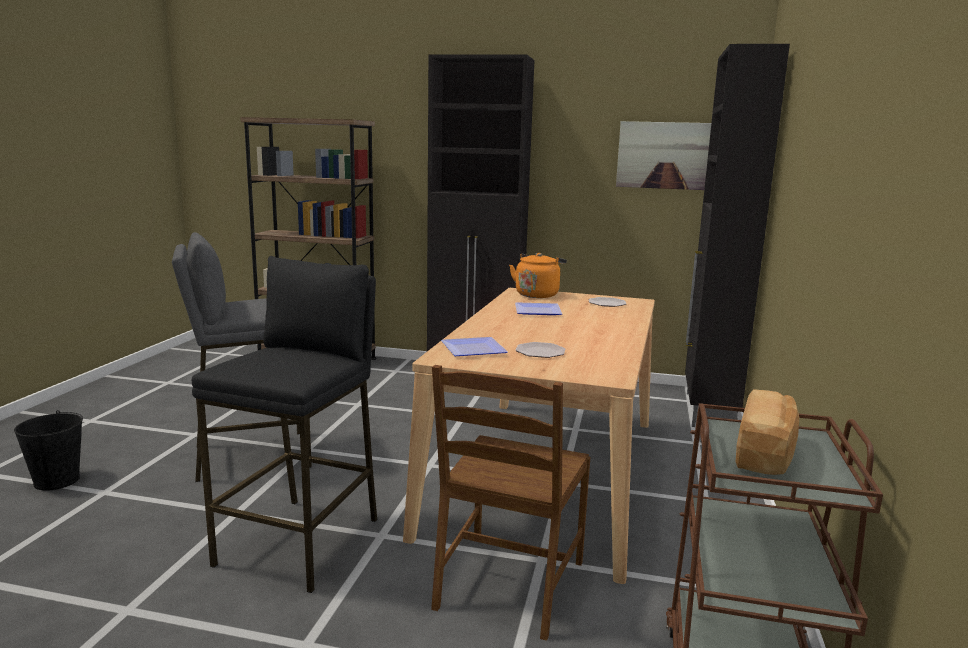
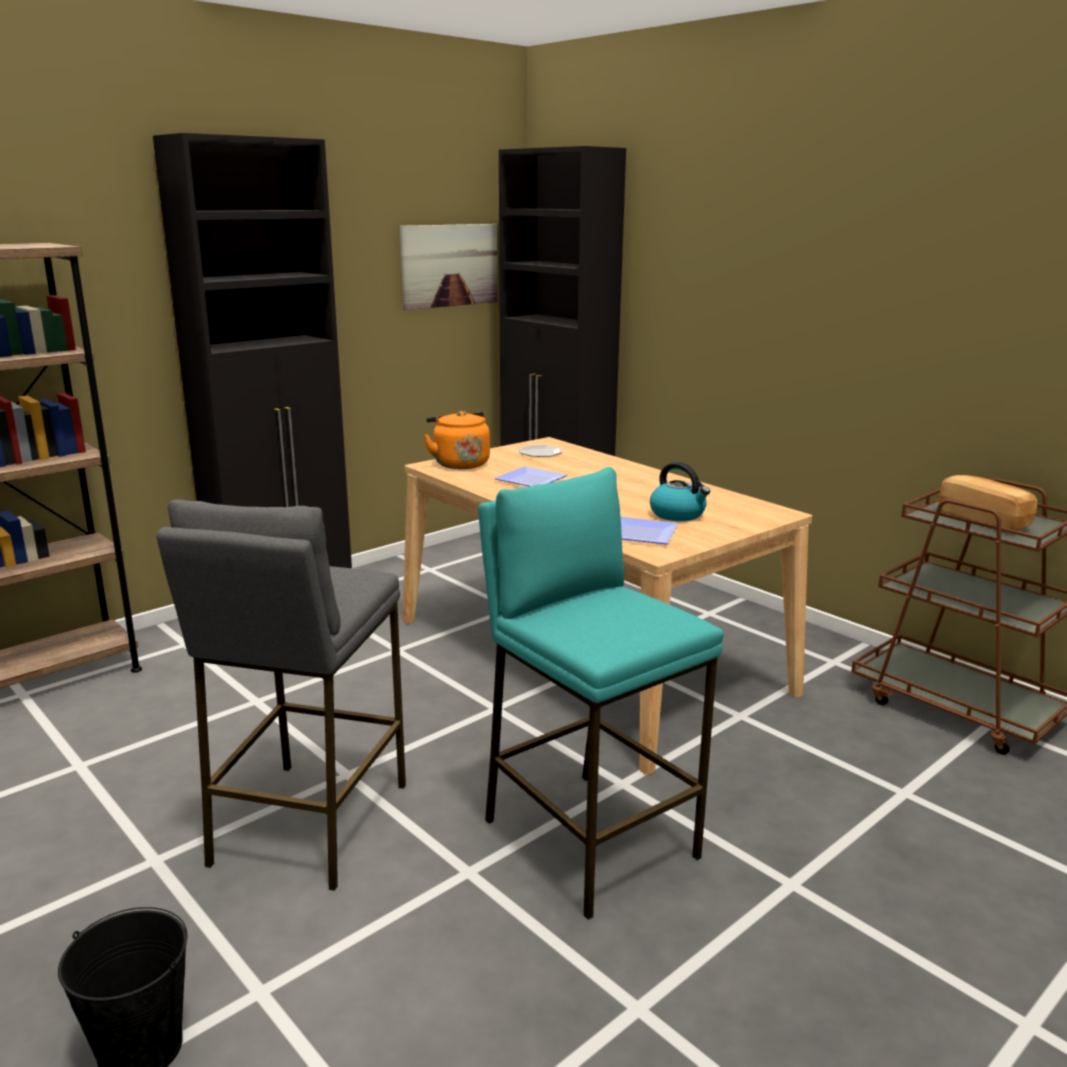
camera: 55 degrees left, 5 degrees up
black stool [192,256,377,593] -> turquoise stool [478,467,724,920]
brown chair [431,365,590,641] -> none
plate [516,342,565,358] -> kettle [650,462,710,521]

